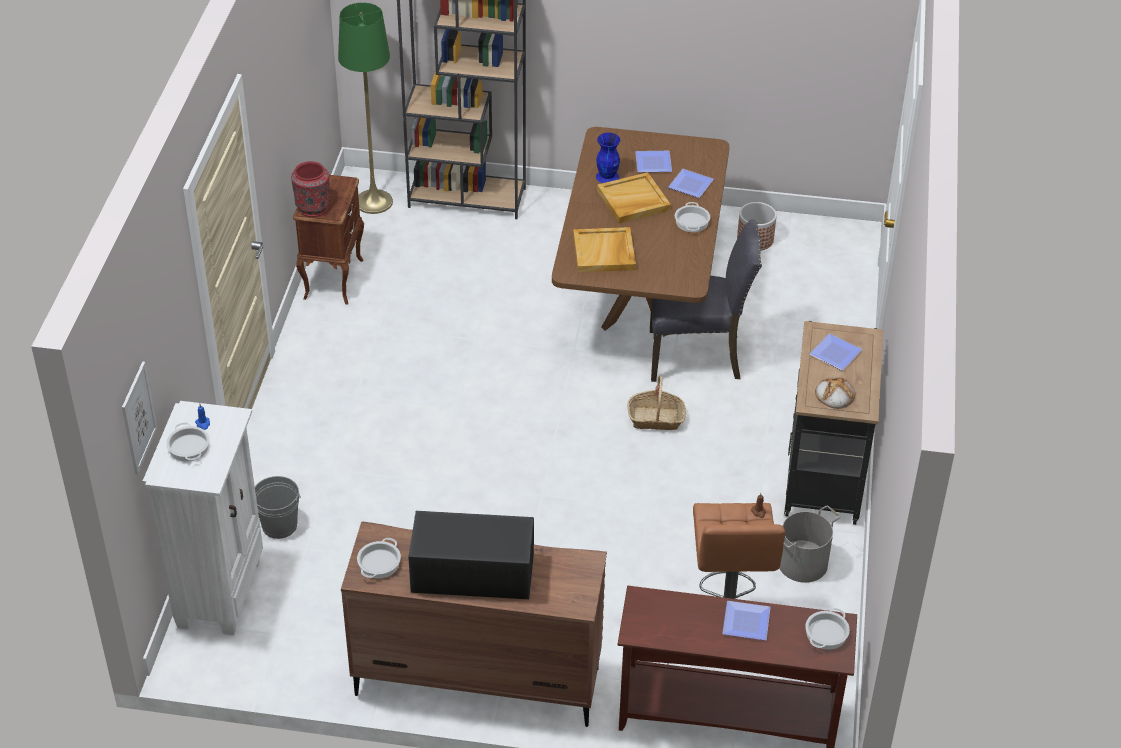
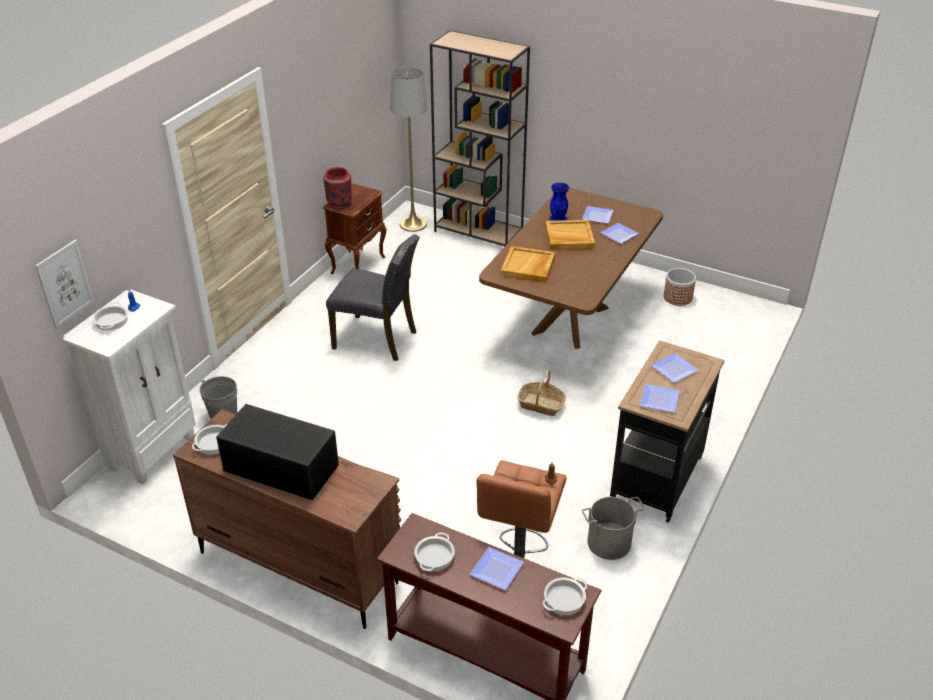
camera: 20 degrees right, 5 degrees down
green floor lamp [338,3,393,214] -> grey floor lamp [390,67,428,232]
grey chair [650,220,762,382] -> grey chair moved to [326,234,420,361]
cooking pot [675,202,710,232] -> cooking pot moved to [414,532,455,571]
bread [815,377,855,409] -> plate [640,384,680,413]

